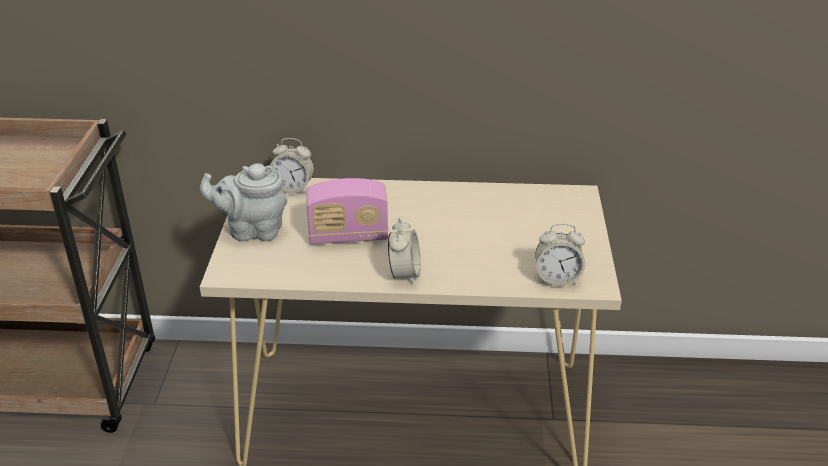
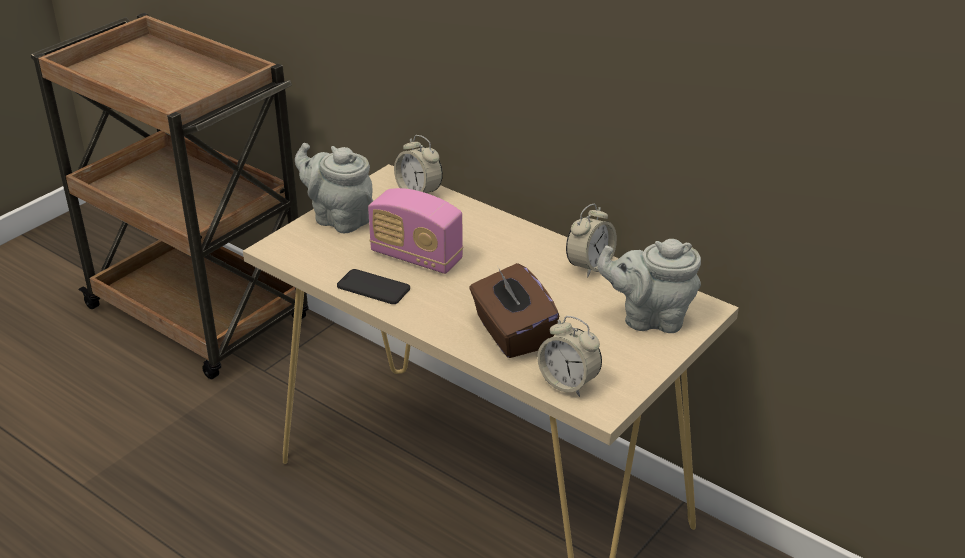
camera: 35 degrees right, 0 degrees up
alarm clock [388,218,421,284] -> alarm clock moved to [566,204,617,277]
none -> phone [337,269,410,304]
none -> brown tissue box [469,263,559,358]
none -> grey teapot [597,239,701,333]

